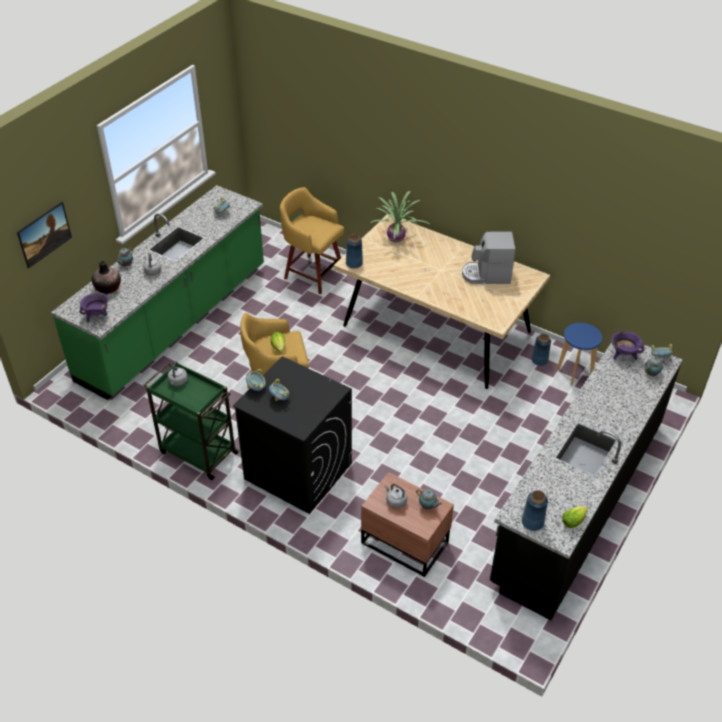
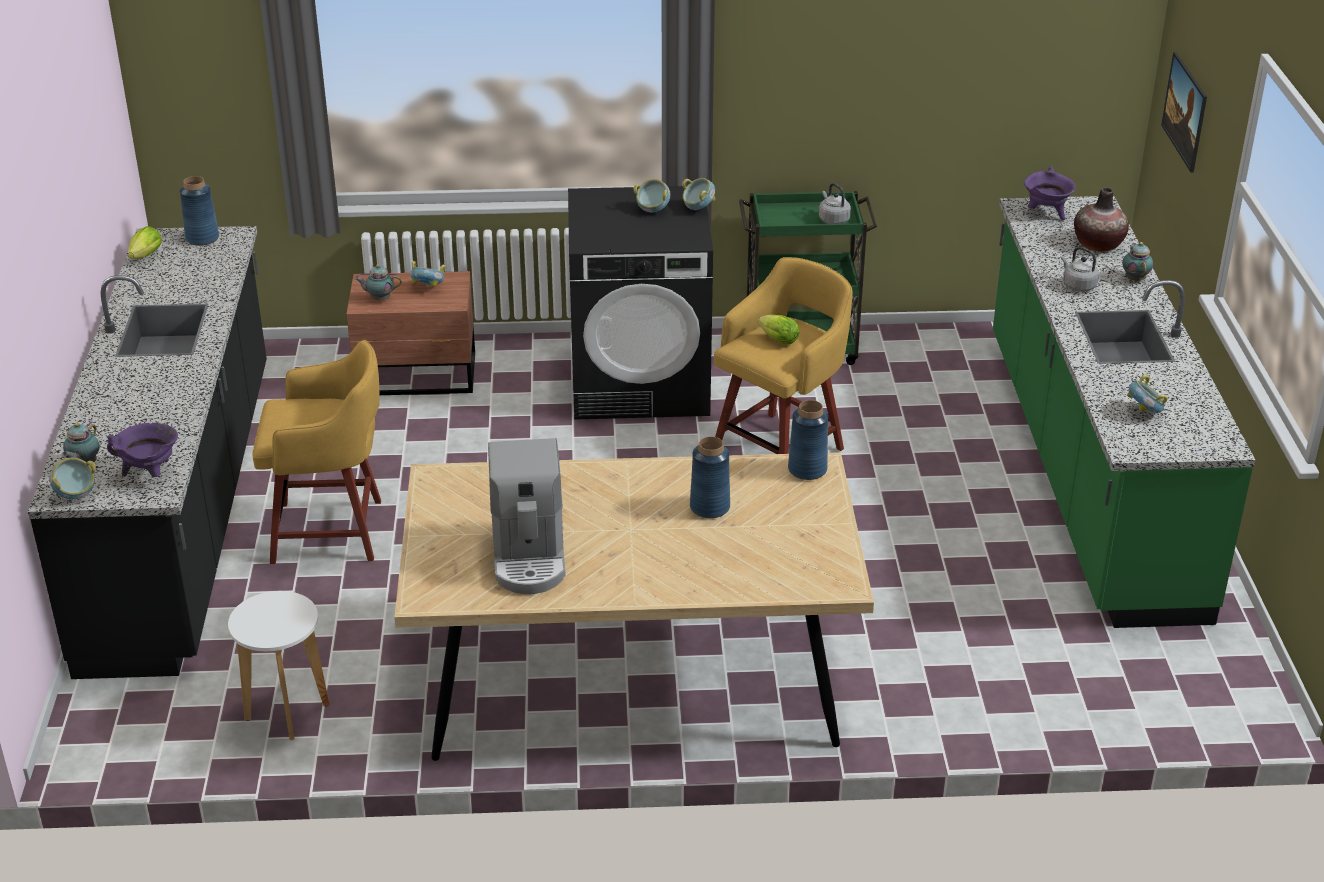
camera: 145 degrees right, 10 degrees down
yellow stool [280,187,344,294] -> yellow stool moved to [252,340,381,564]
potted plant [371,191,429,242] -> none
grey kettle [385,484,407,509] -> bowl [410,261,446,287]
coffee machine [462,232,516,284] -> coffee machine turned 120 degrees clockwise [488,438,566,594]
blue vase [531,334,551,366] -> blue vase moved to [690,437,730,518]
blue stool [557,323,602,385] -> white stool [228,591,330,740]

